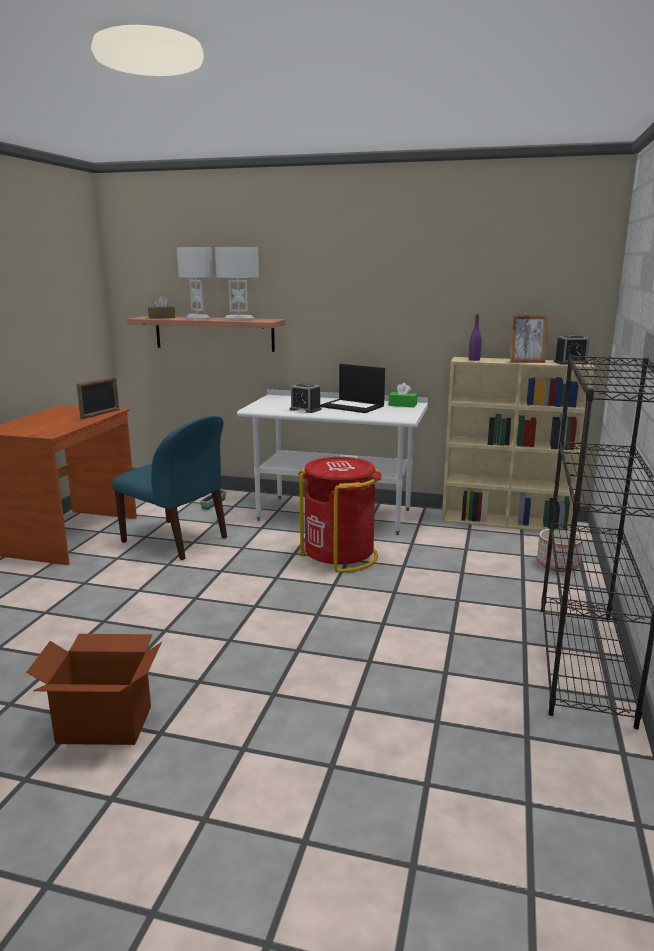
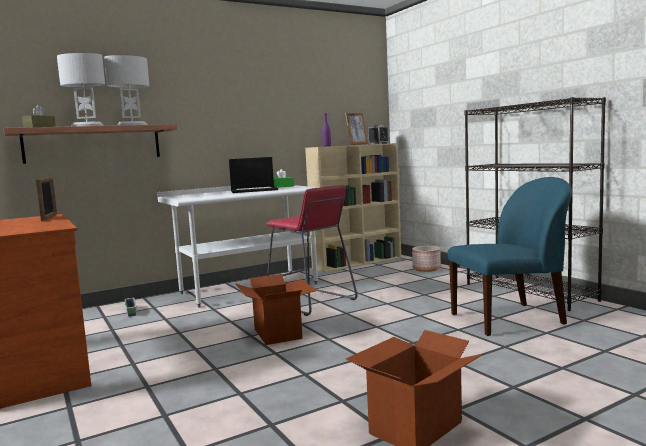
camera: 45 degrees left, 10 degrees down
blue chair [112,416,227,560] -> blue chair moved to [448,177,572,336]
alarm clock [290,382,321,413] -> none
red trash can [298,457,381,573] -> red stool [266,185,357,316]
none -> cardboard box [235,274,317,345]

